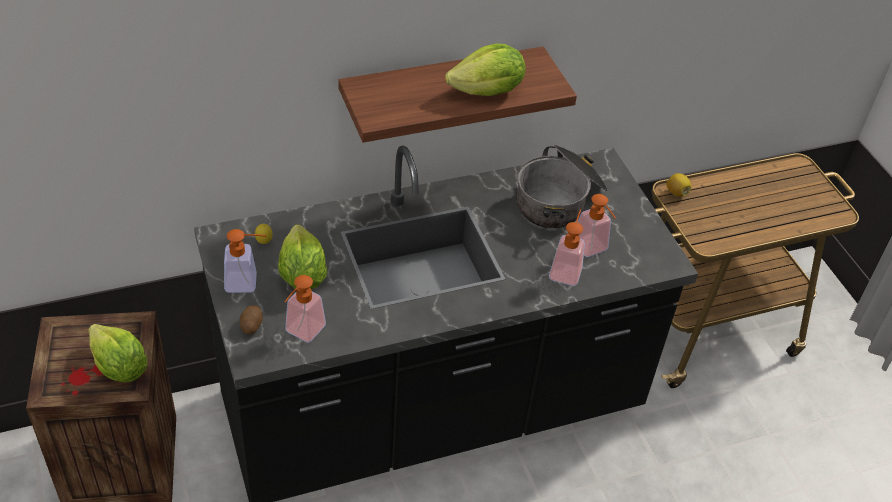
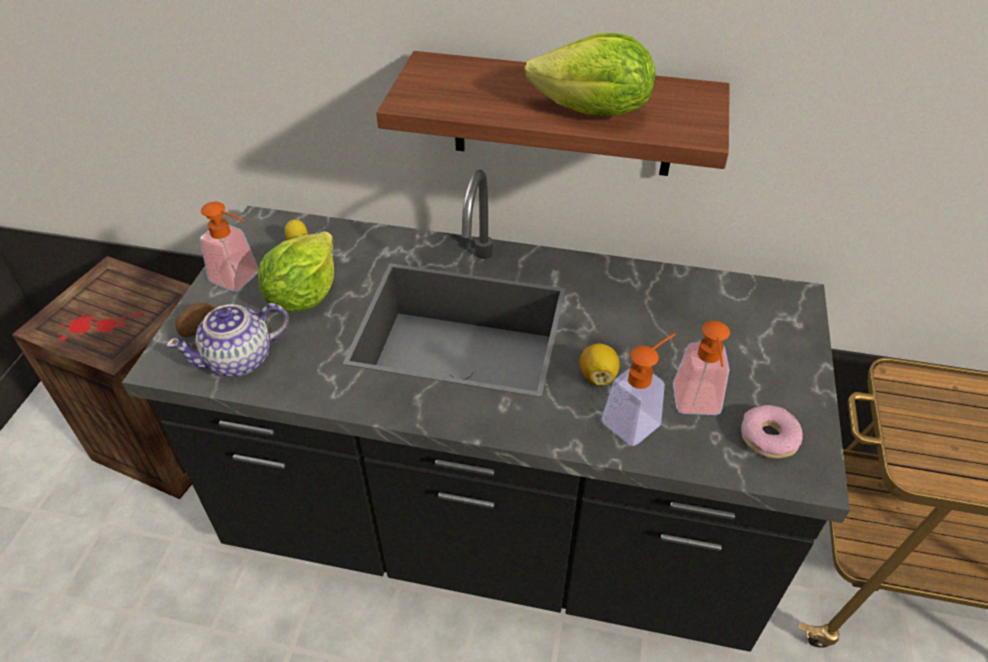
camera: 35 degrees right, 0 degrees up
lettuce [89,324,147,382] -> none
soap dispenser [284,275,326,343] -> teapot [166,303,289,377]
cooking pot [517,145,608,228] -> none
lemon [666,173,691,197] -> lemon moved to [580,343,620,385]
none -> donut [741,405,803,459]

